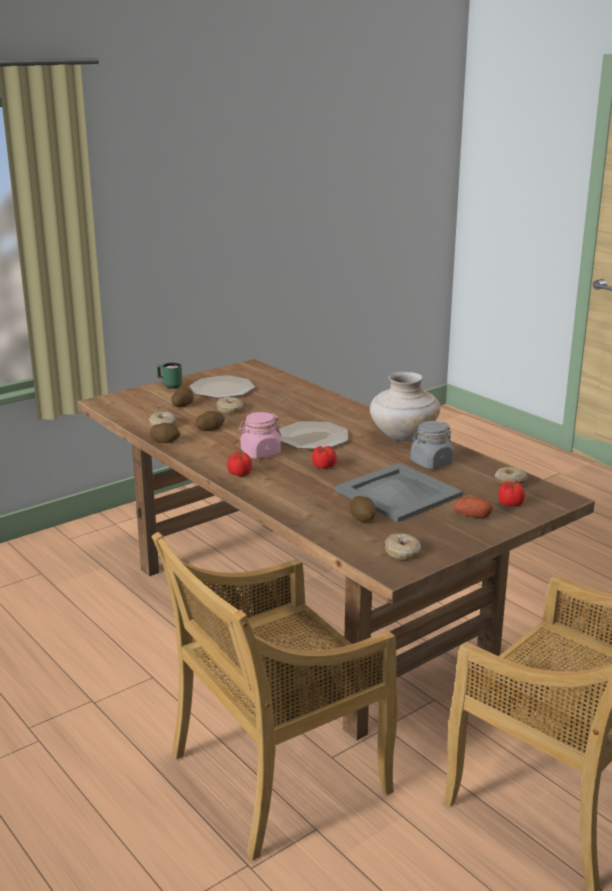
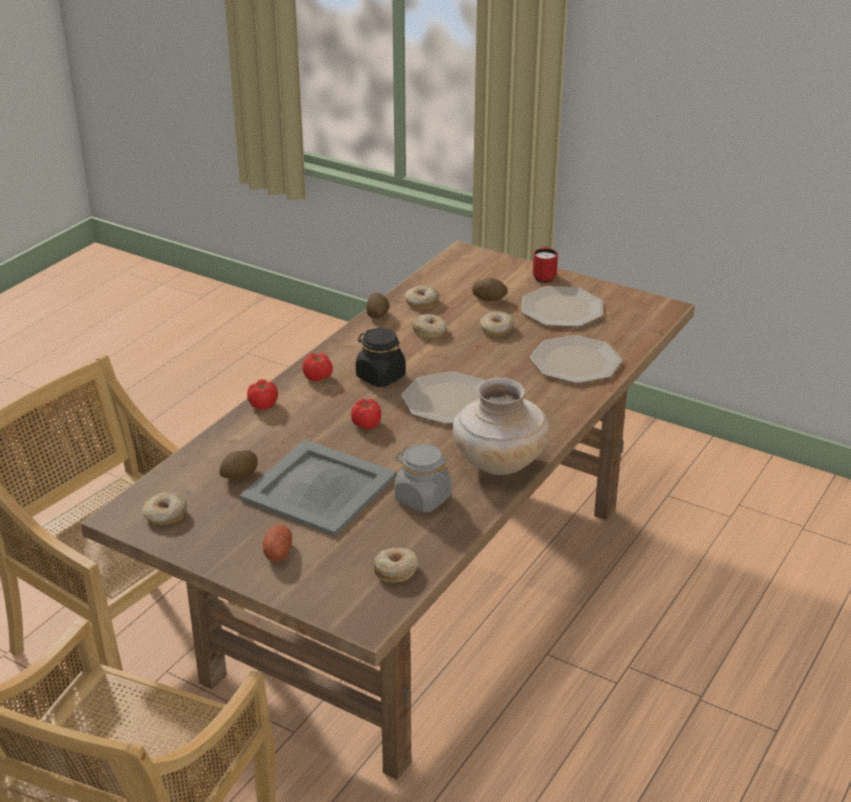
camera: 70 degrees right, 10 degrees up
green mug [157,362,182,389] -> red mug [533,246,558,283]
potato [196,411,225,431] -> donut [411,314,447,338]
pink jar [238,412,281,459] -> black jar [356,328,406,387]
tomato [498,481,525,507] -> tomato moved to [247,379,278,410]
none -> plate [530,335,622,383]

